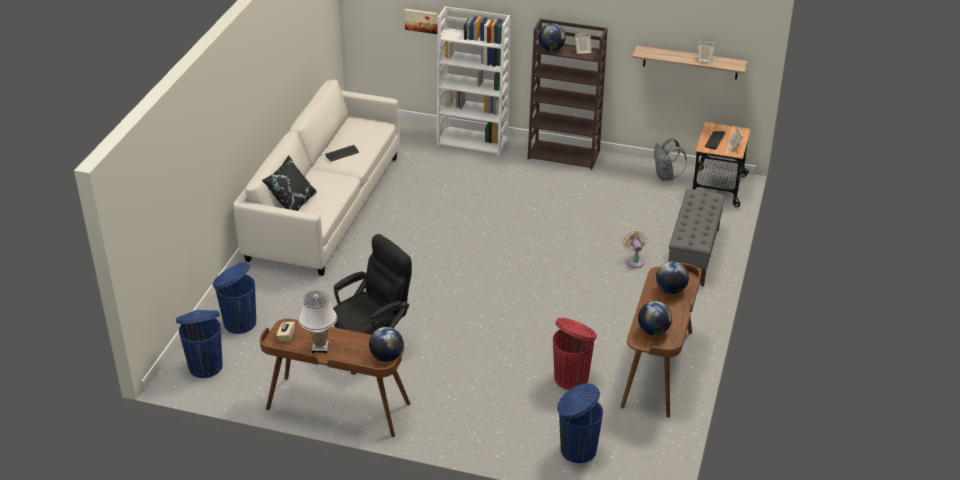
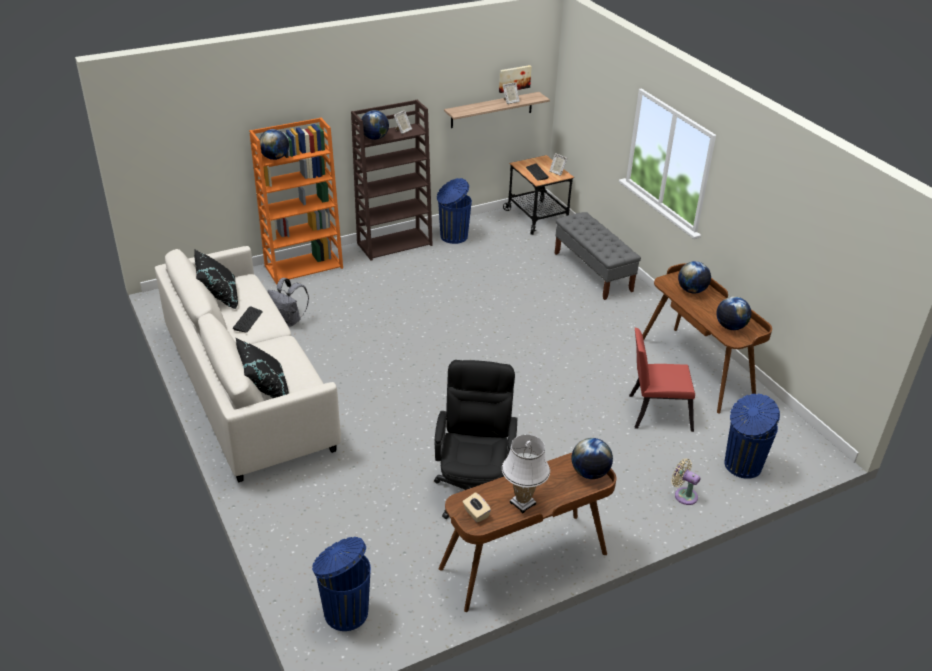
camera: 45 degrees left, 0 degrees up
blue trash can [213,262,256,334] -> blue trash can moved to [437,178,472,244]
picture [404,9,438,34] -> picture moved to [499,65,532,93]
white bookcase [437,6,510,156] -> orange bookcase [249,118,343,285]
red trash can [553,318,597,390] -> red chair [629,328,695,432]
beige fan [623,230,647,268] -> beige fan moved to [671,458,700,505]
grey backpack [654,138,687,181] -> grey backpack moved to [268,278,309,326]
none -> black pillow [194,249,238,309]
none -> globe [259,129,289,160]

